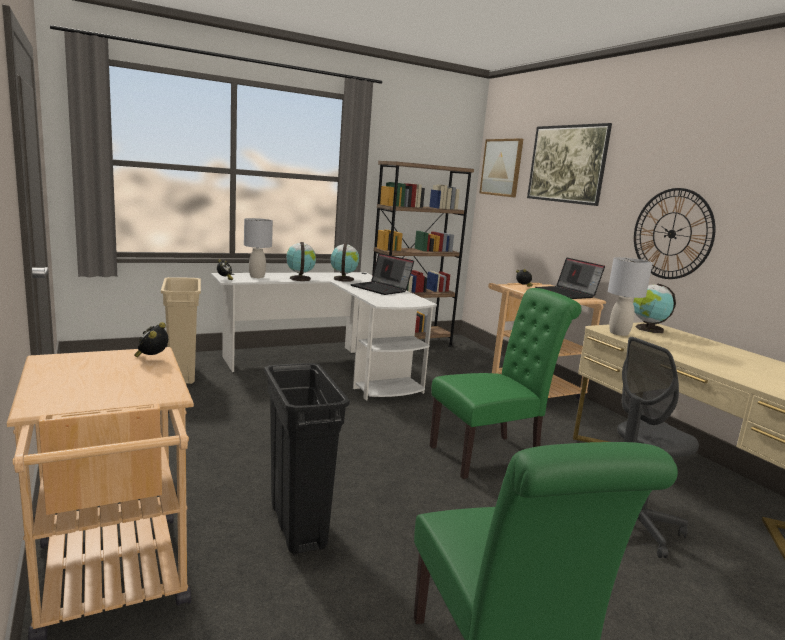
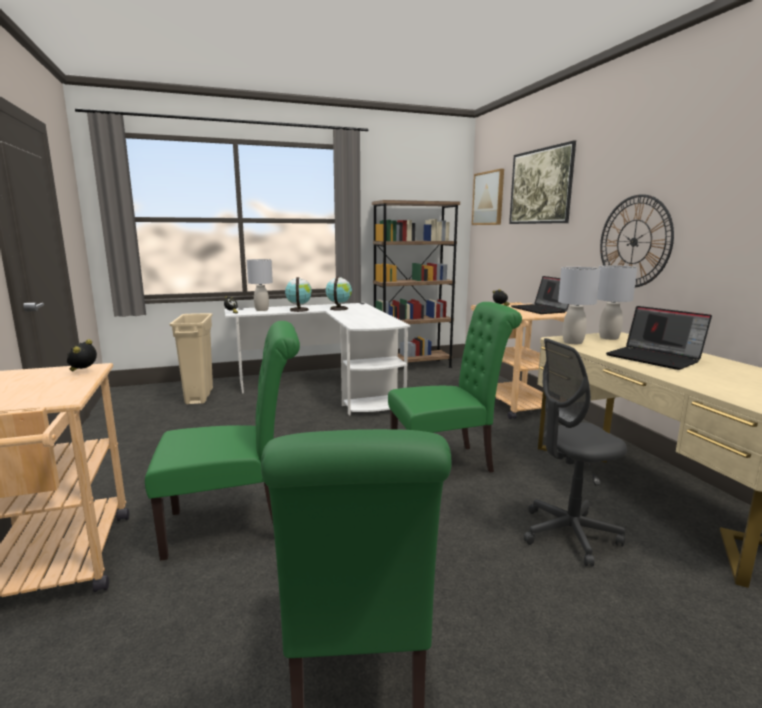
camera: 10 degrees right, 0 degrees up
black trash can [264,363,350,555] -> green chair [145,321,300,561]
laptop [350,253,414,295] -> laptop moved to [606,306,712,370]
globe [633,283,676,333] -> grey table lamp [597,265,637,340]

